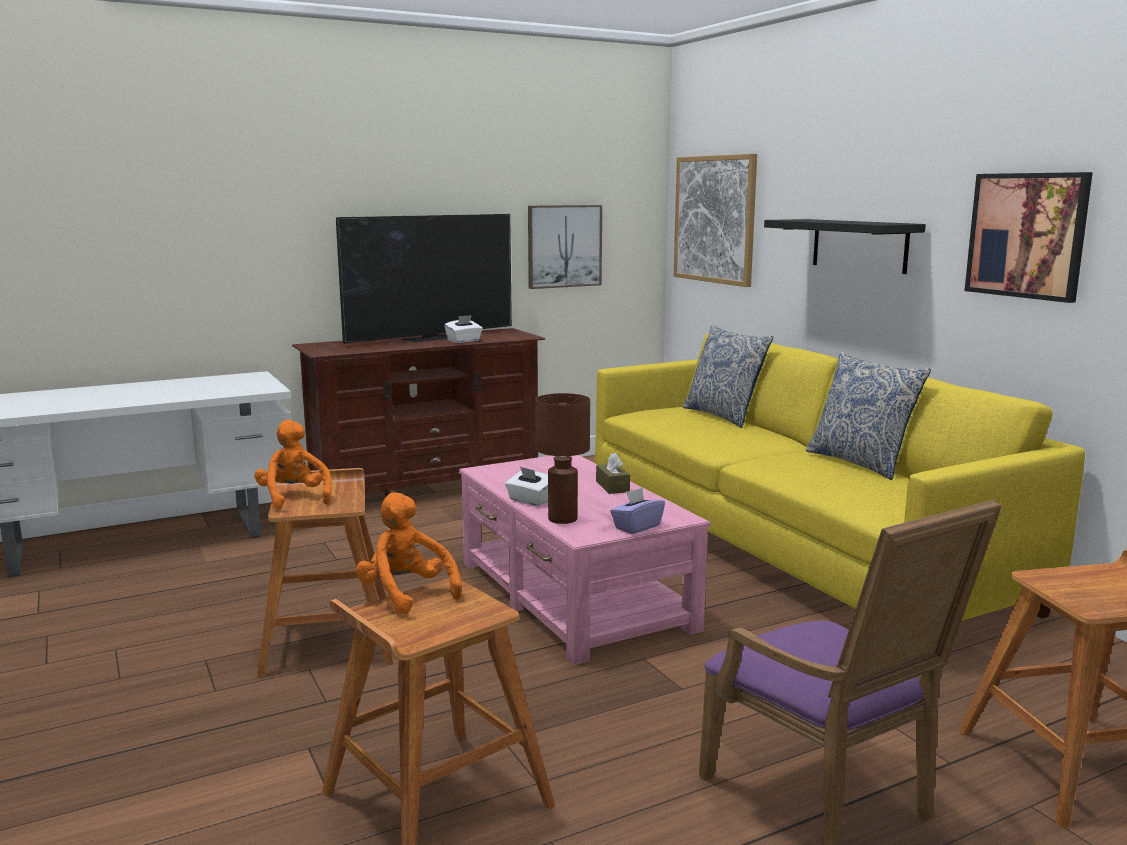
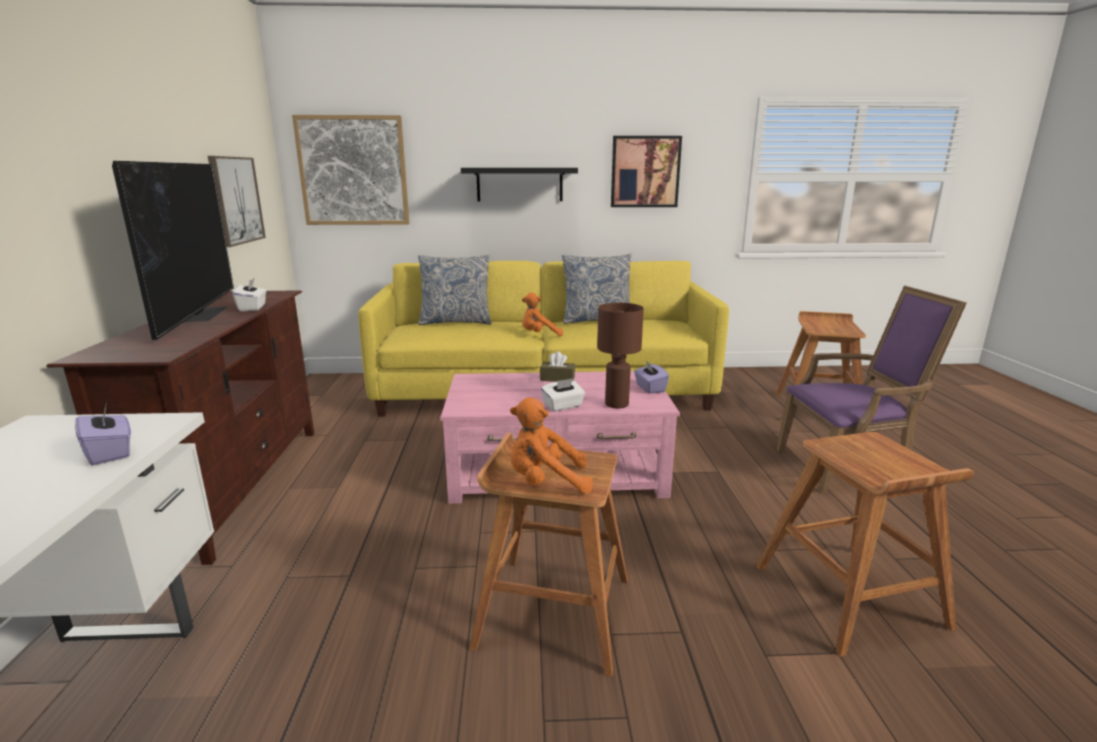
camera: 65 degrees left, 5 degrees up
orange plush toy [356,492,462,615] -> orange plush toy moved to [522,292,563,336]
none -> purple tissue box [75,402,131,466]

